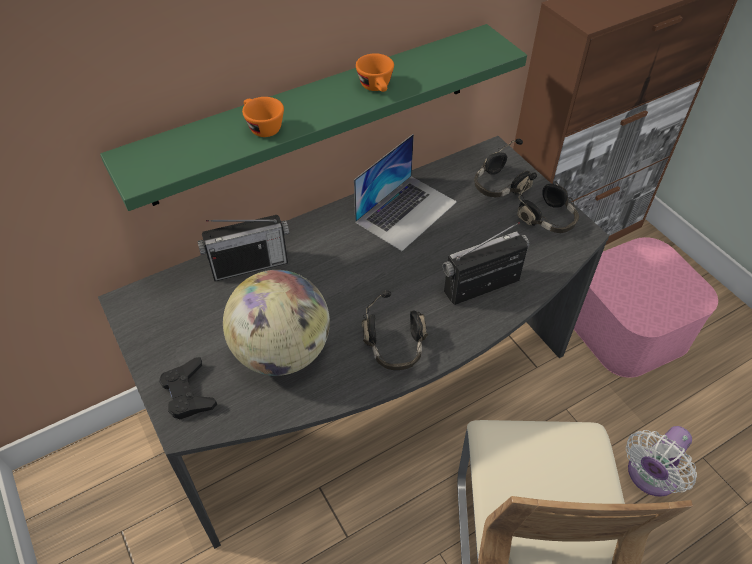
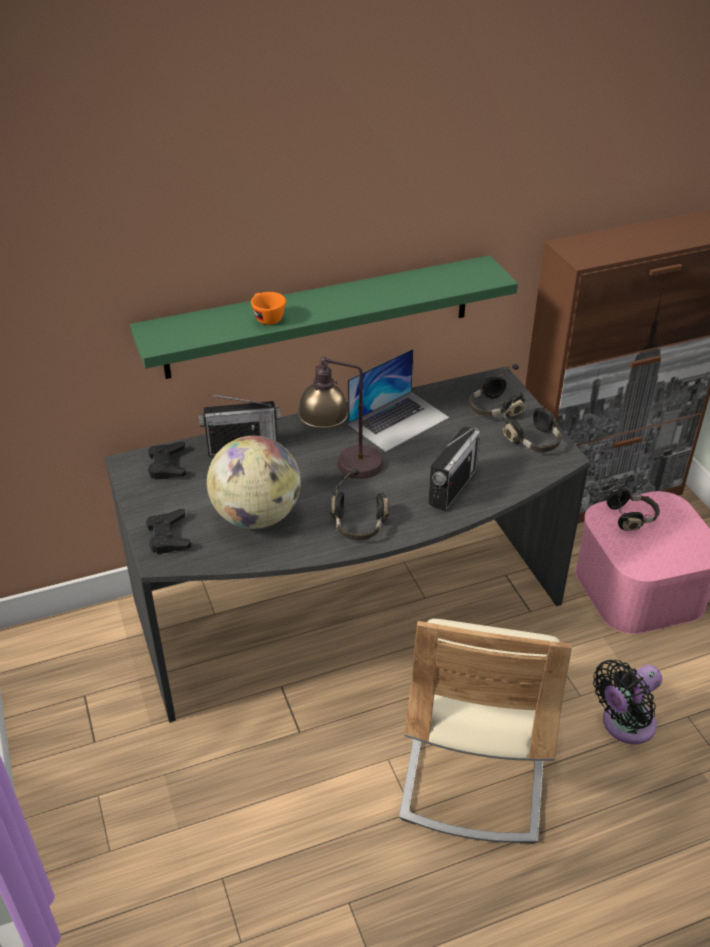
camera: 10 degrees right, 10 degrees down
orange cup [356,53,394,92] -> none
radio [443,222,529,305] -> radio turned 135 degrees clockwise [428,427,481,511]
white fan [626,426,697,496] -> black fan [593,660,662,744]
none -> black game controller [148,441,186,480]
none -> table lamp [297,356,384,479]
none -> black headphones [607,488,660,531]

